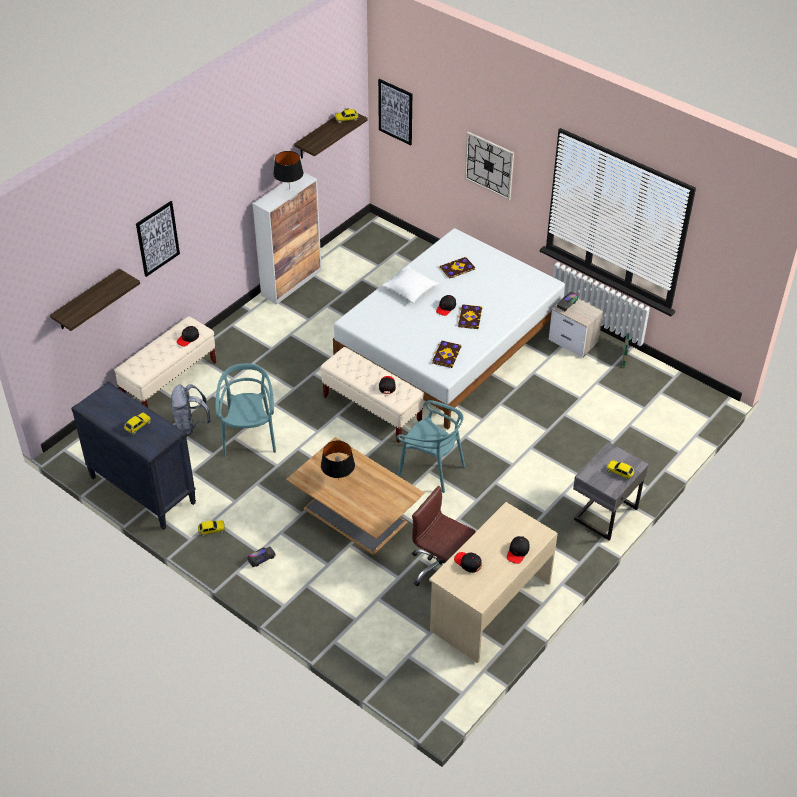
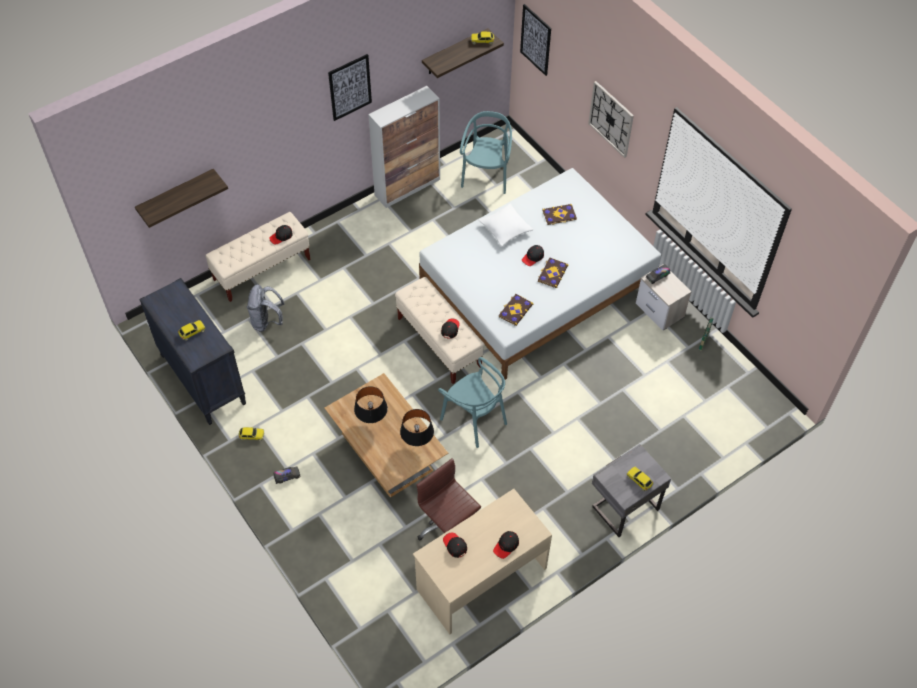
camera: 15 degrees right, 10 degrees up
picture [136,201,180,277] -> picture moved to [328,54,372,121]
turquoise chair [215,363,276,456] -> turquoise chair moved to [460,111,512,194]
black table lamp [273,151,303,190] -> black table lamp moved to [400,409,434,446]

